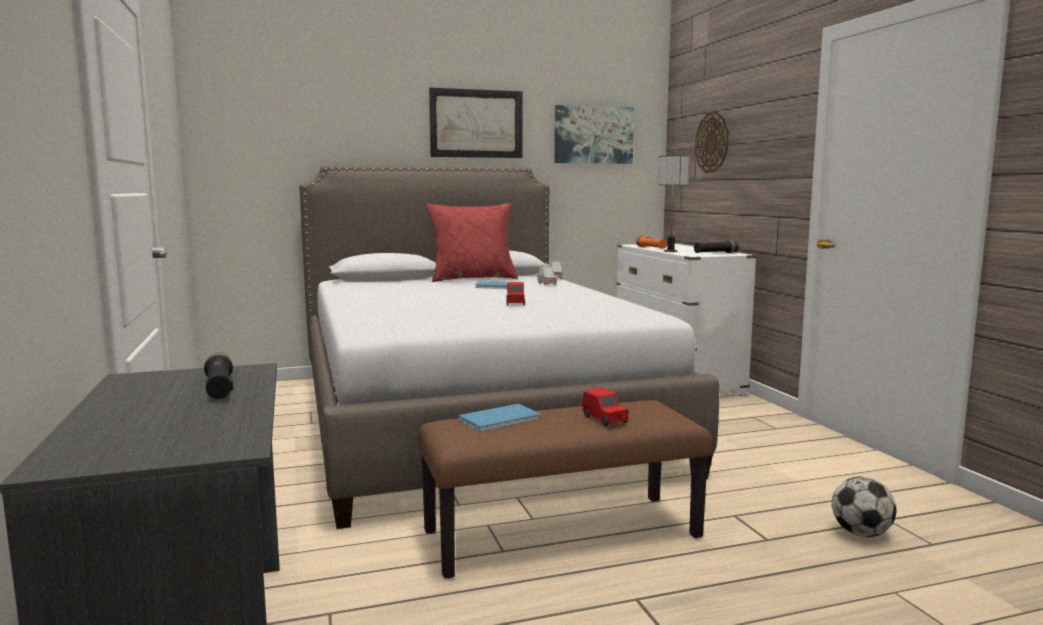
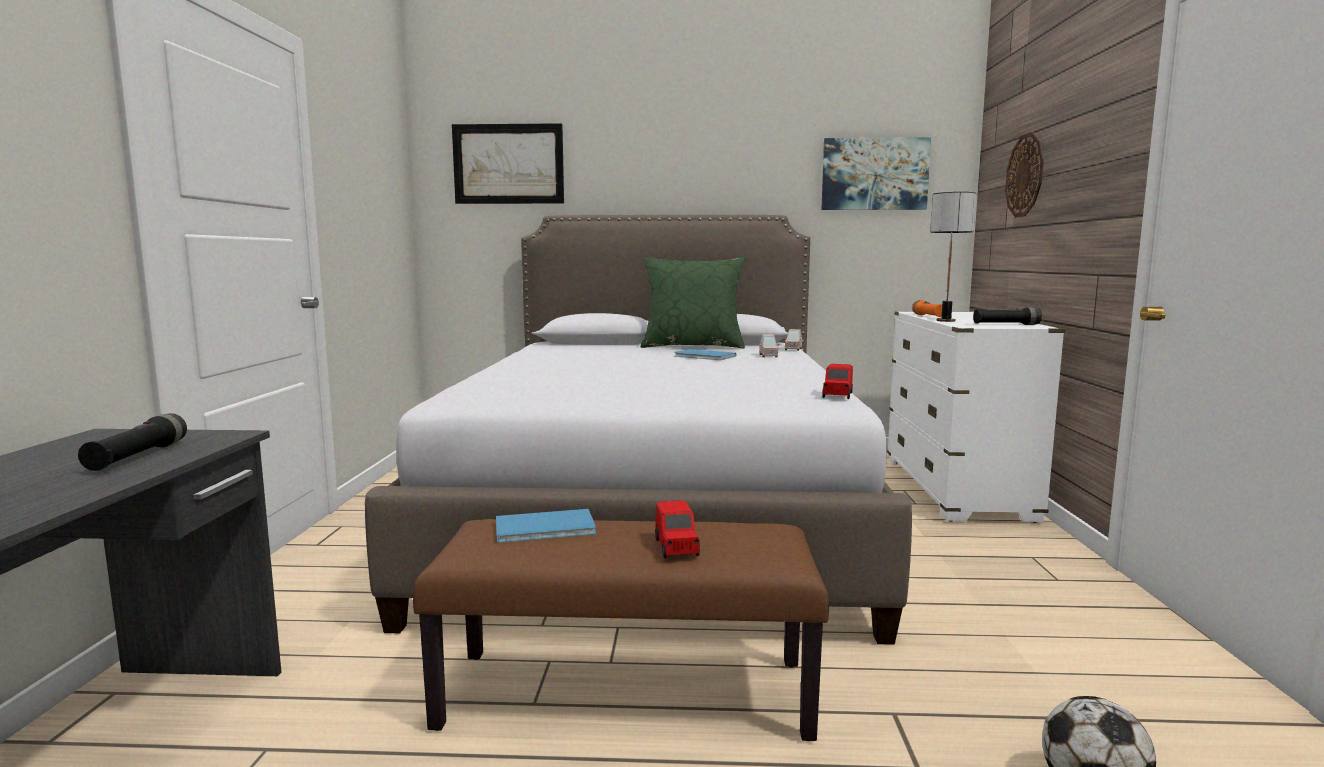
camera: 20 degrees right, 0 degrees up
red pillow [427,203,518,282] -> green pillow [640,257,745,349]
picture [429,88,522,158] -> picture moved to [452,123,564,204]
red toy car [506,282,525,306] -> red toy car moved to [822,364,853,399]

